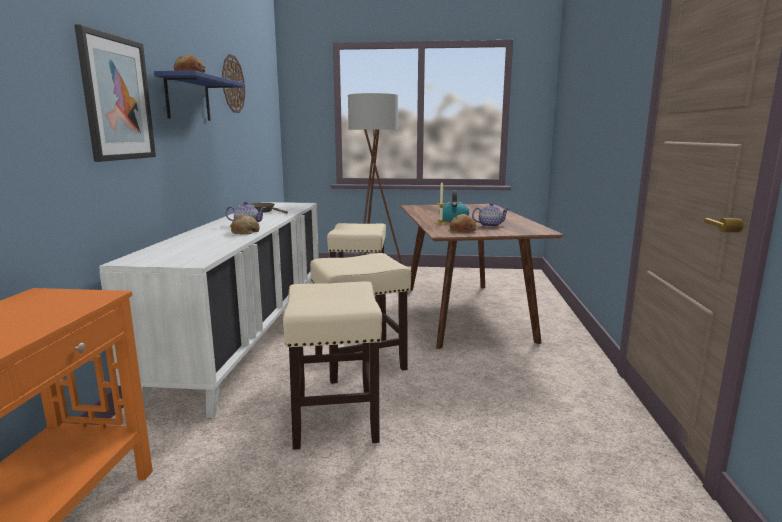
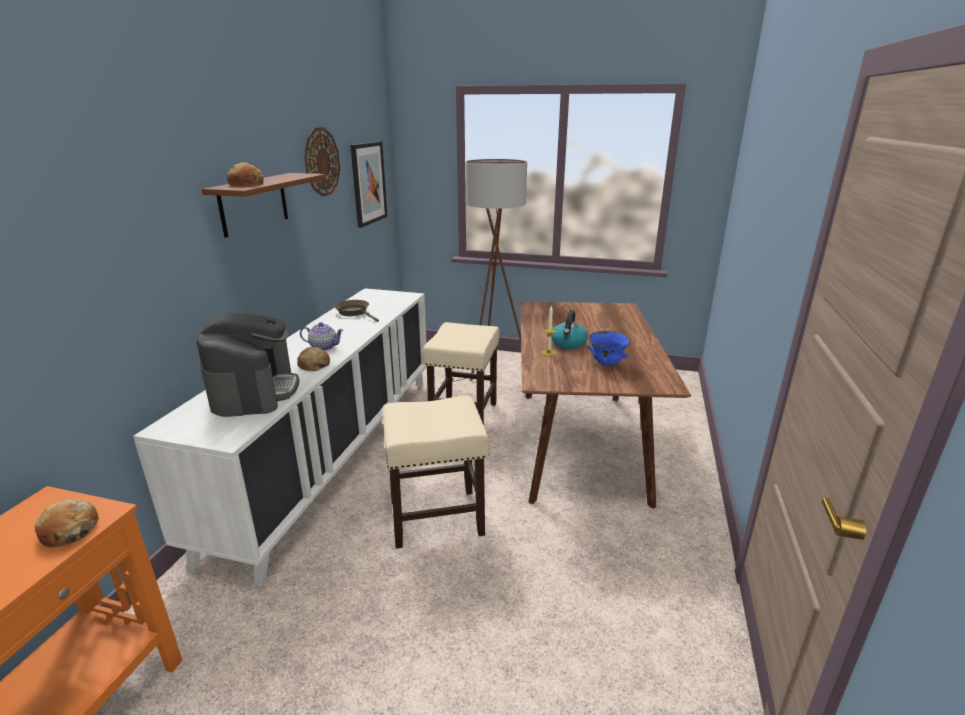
camera: 10 degrees right, 10 degrees up
picture [74,24,156,162] -> picture moved to [350,141,388,228]
blue shelf [154,71,245,121] -> brown shelf [201,173,326,238]
beige stool [283,281,382,450] -> none
bread [450,214,477,233] -> bread moved to [35,499,99,547]
teapot [472,203,509,227] -> blue bowl [588,331,631,366]
none -> coffee machine [197,312,299,417]

